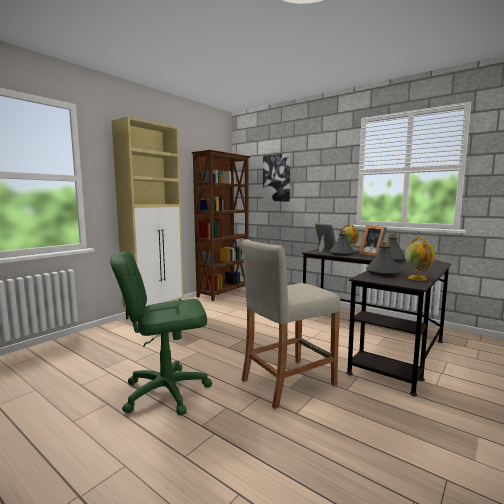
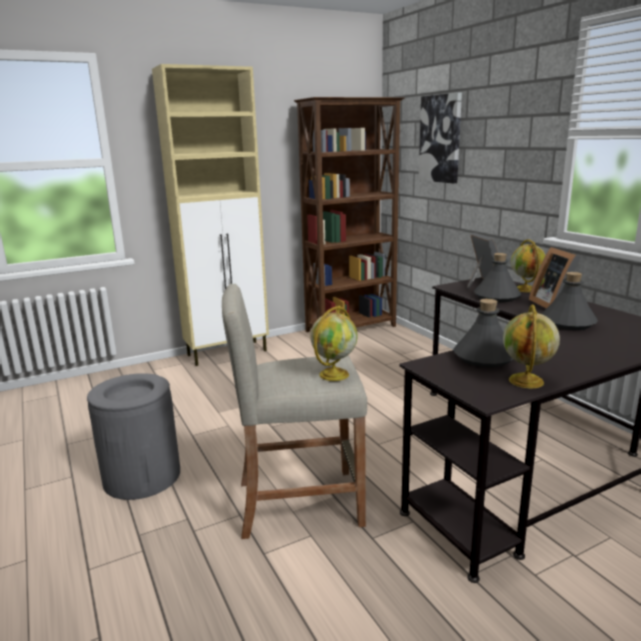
camera: 25 degrees right, 10 degrees up
green office chair [110,252,212,416] -> grey trash can [87,373,180,500]
none -> globe [310,306,358,381]

